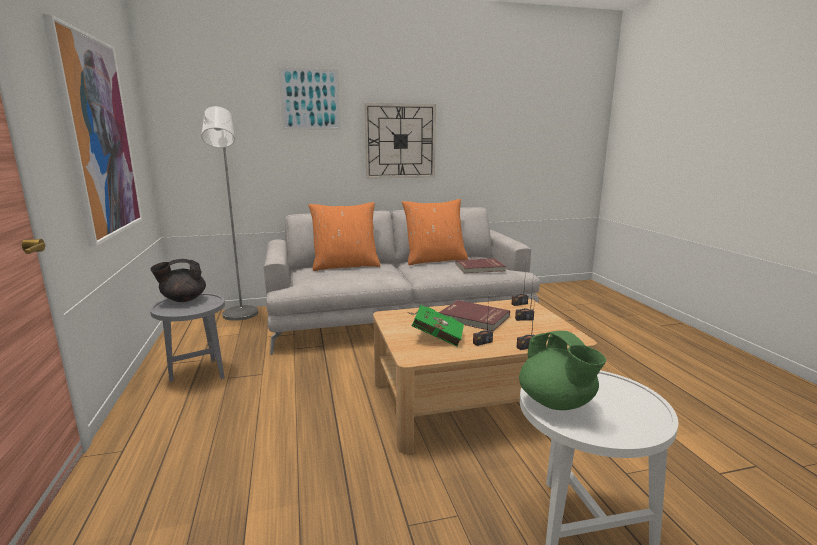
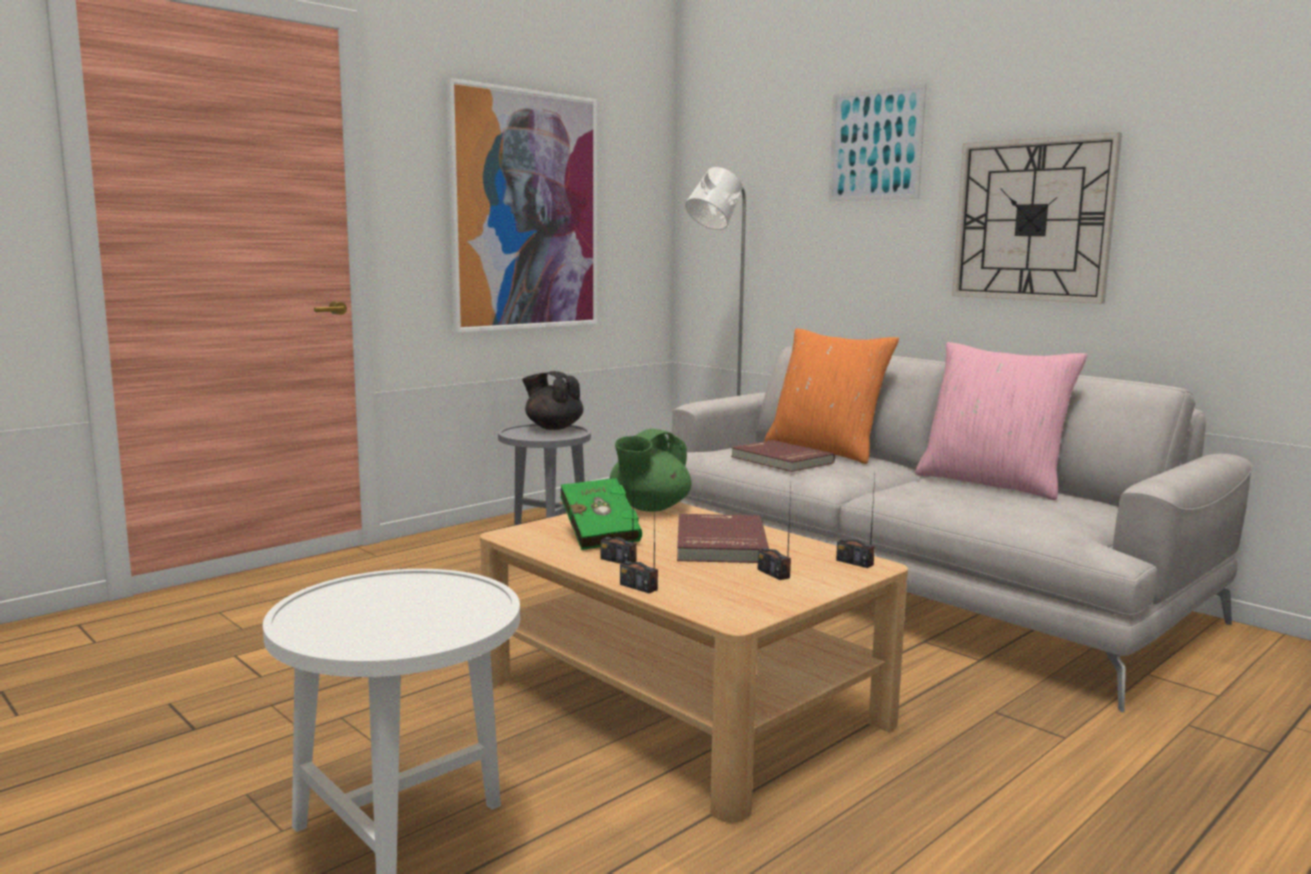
camera: 60 degrees right, 5 degrees down
orange pillow [402,199,468,265] -> pink pillow [915,342,1087,500]
red book [456,258,506,273] -> red book moved to [731,440,835,472]
green teapot [519,331,606,410] -> green teapot moved to [610,429,691,511]

